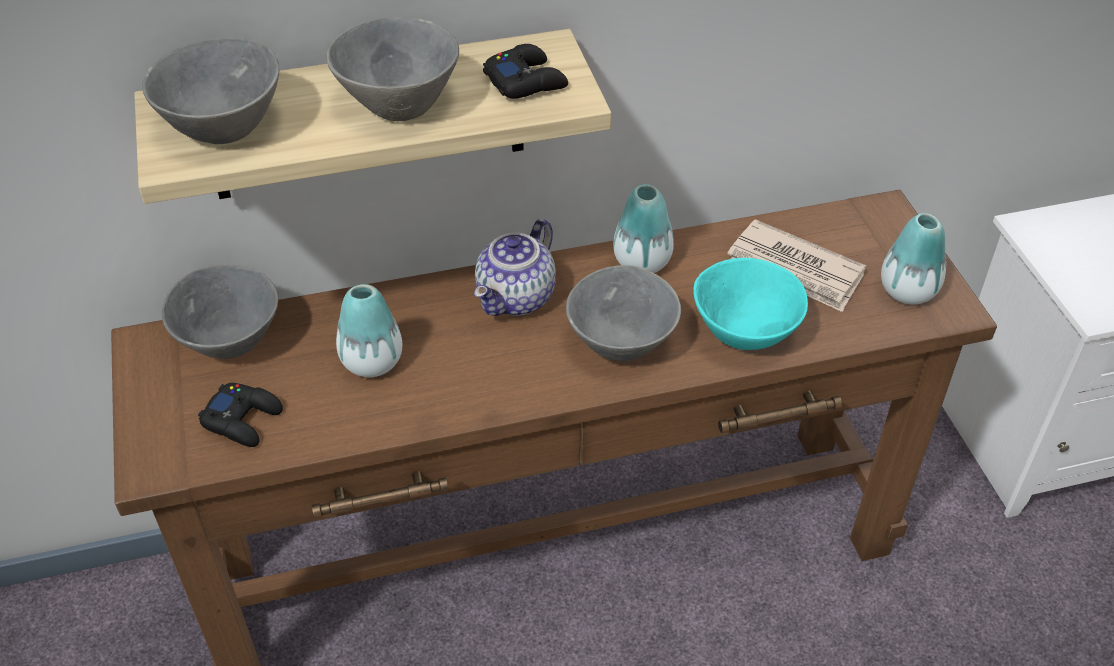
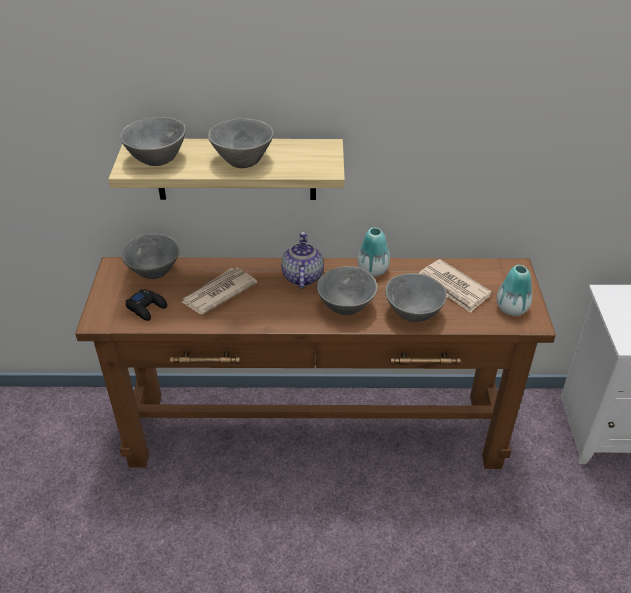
camera: 15 degrees right, 5 degrees down
vase [336,284,402,377] -> newspaper [181,268,257,314]
teapot [474,219,556,316] -> teapot turned 135 degrees clockwise [281,232,324,289]
black game controller [483,44,568,99] -> none
turquoise bowl [693,258,808,350] -> grey bowl [385,273,447,322]

